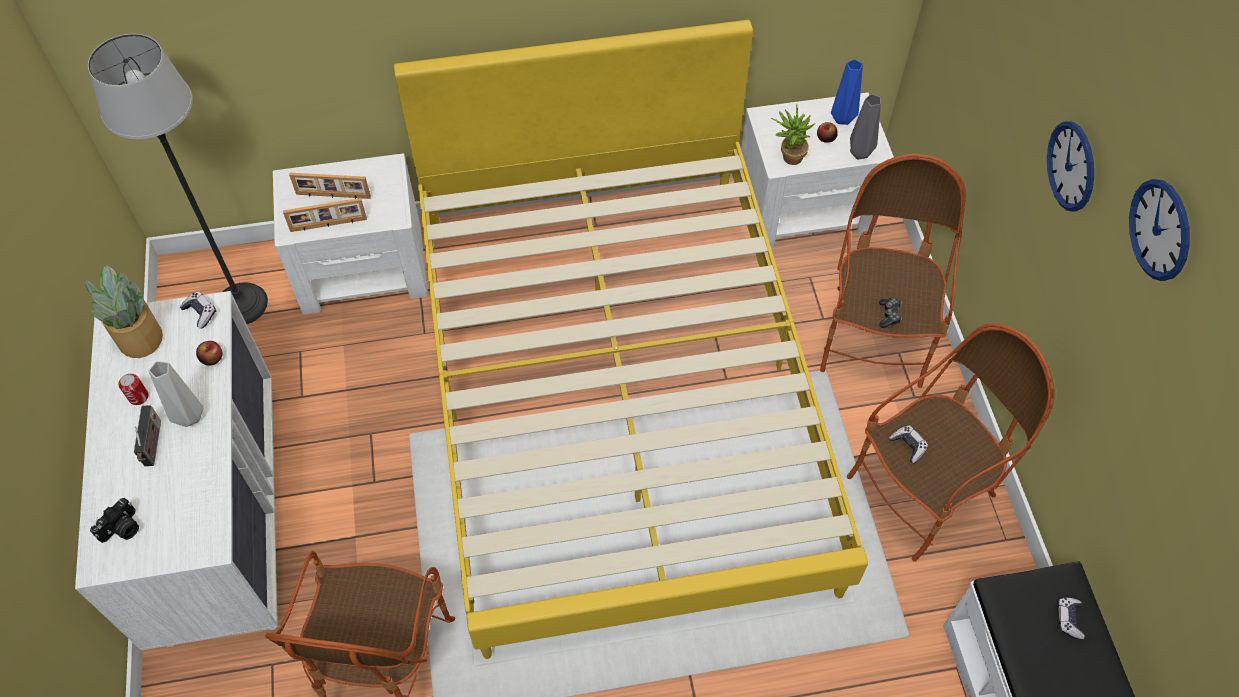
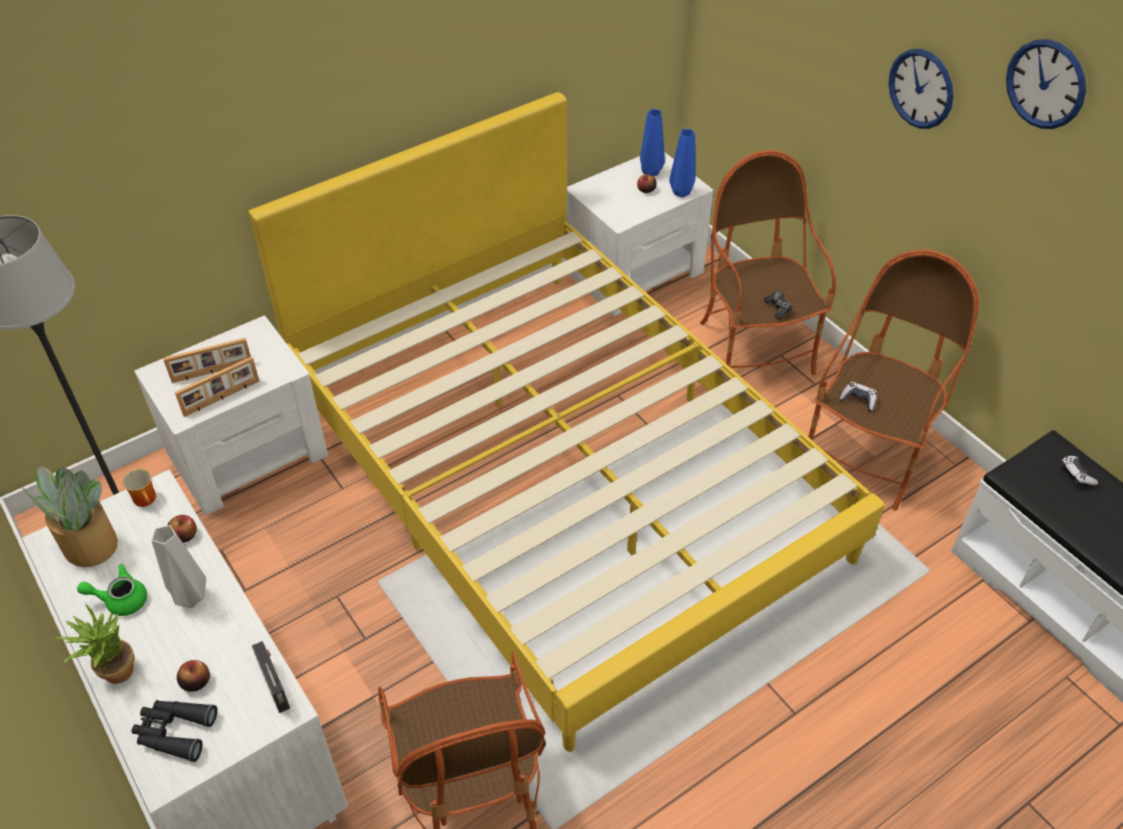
camera: 25 degrees left, 10 degrees down
camera [90,498,139,543] -> black binoculars [132,700,217,762]
can [118,374,149,405] -> green teapot [77,564,147,616]
radio [134,405,161,466] -> radio moved to [252,641,290,713]
game controller [180,292,216,329] -> mug [122,469,156,507]
potted plant [771,104,816,165] -> potted plant moved to [54,604,134,684]
grey vase [850,94,881,160] -> blue vase [669,129,695,198]
none -> apple [177,660,210,692]

